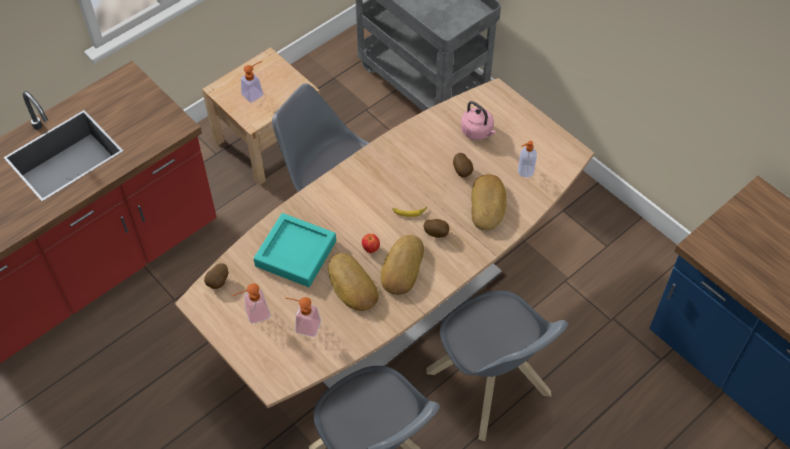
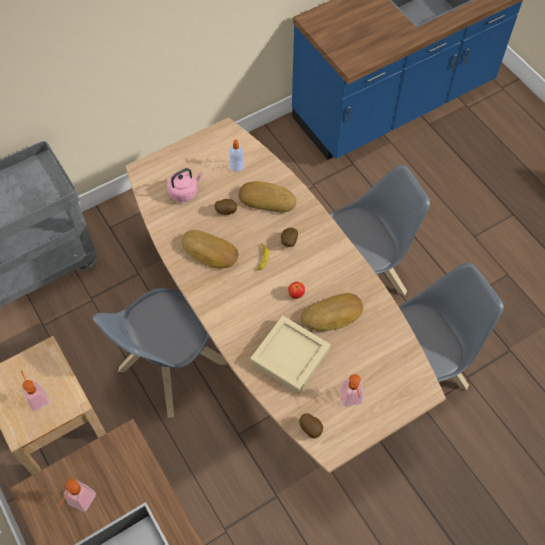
camera: 80 degrees left, 5 degrees up
turquoise tray [254,213,336,287] -> beige tray [250,316,330,394]
soap dispenser [285,297,321,337] -> soap dispenser moved to [59,479,96,512]
bread [381,235,424,295] -> bread moved to [181,230,238,269]

